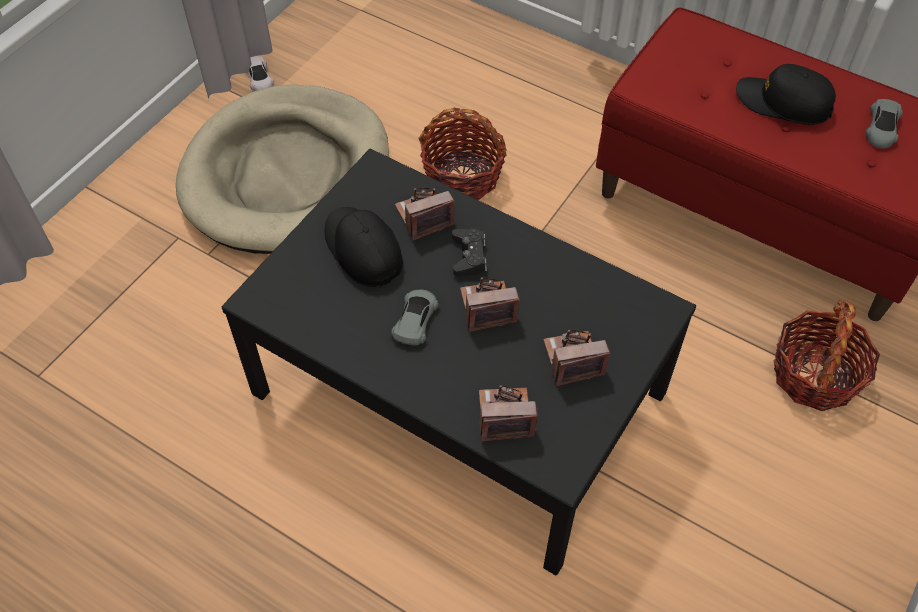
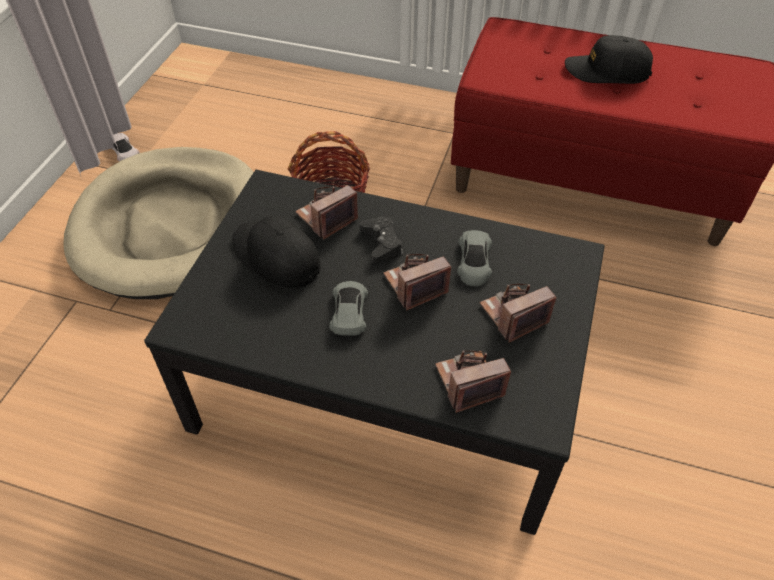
camera: 15 degrees left, 5 degrees down
basket [773,300,880,411] -> none
grey toy car [865,99,903,148] -> grey toy car moved to [457,230,492,286]

